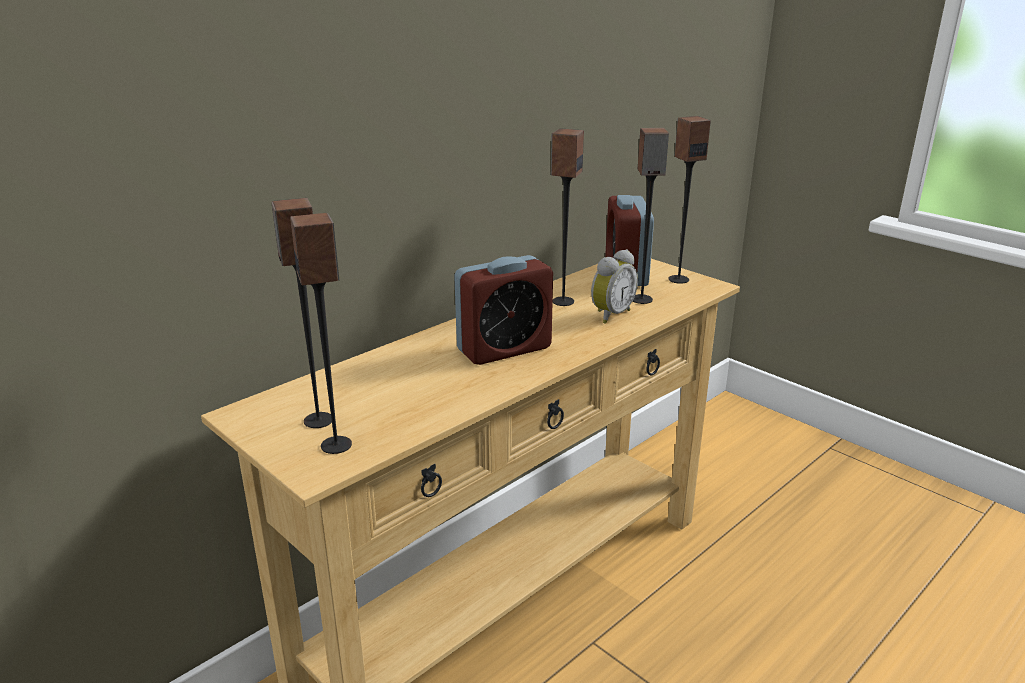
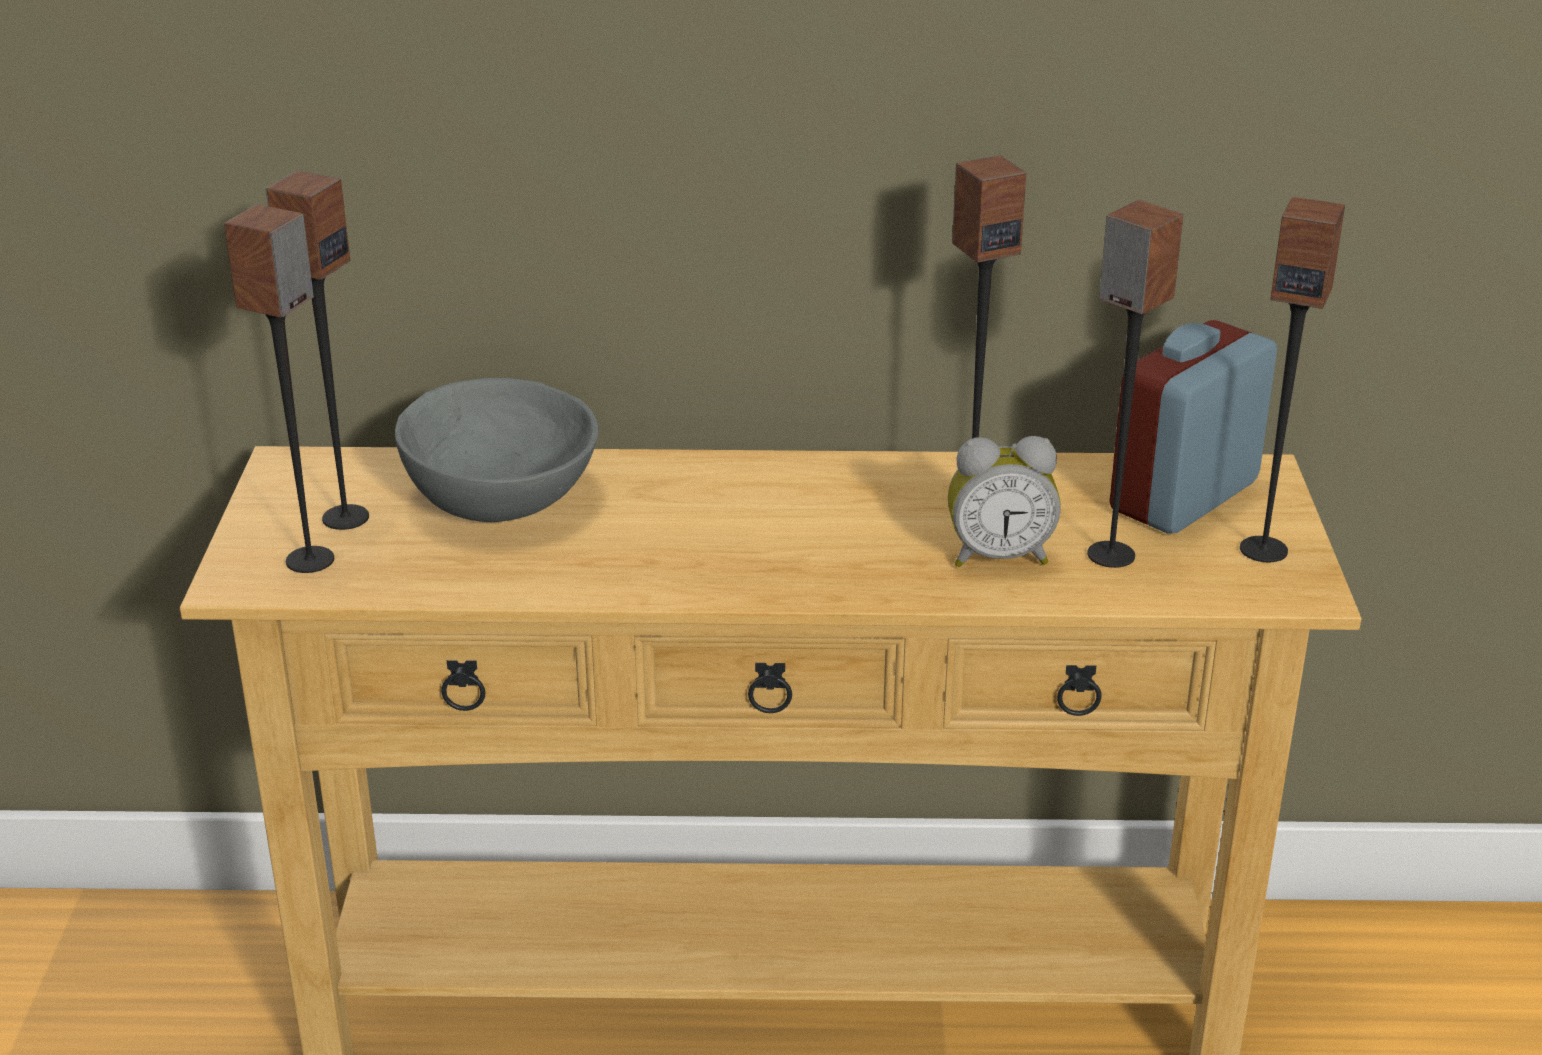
camera: 45 degrees right, 5 degrees up
alarm clock [454,255,553,365] -> none
none -> grey bowl [395,378,598,522]

